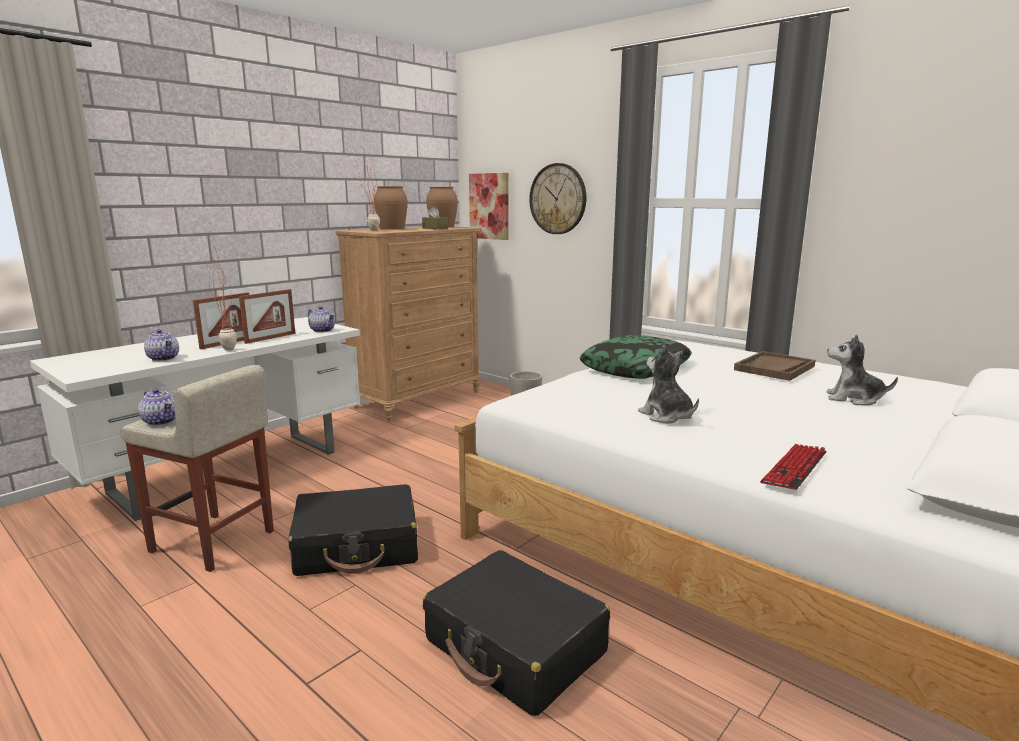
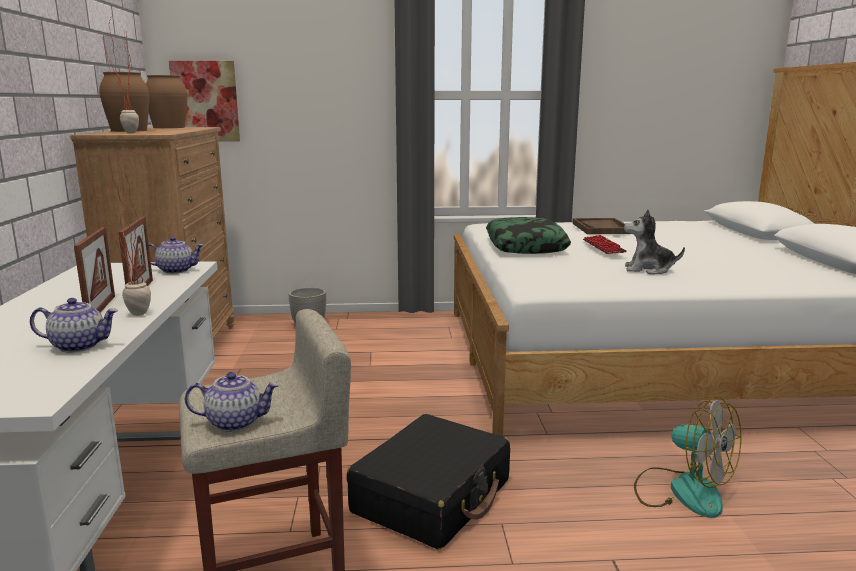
camera: 45 degrees left, 0 degrees up
brown tissue box [422,207,448,229] -> none
black suitcase [423,550,610,716] -> fan [634,397,742,518]
wall clock [529,163,586,234] -> none
keyboard [760,444,827,490] -> keyboard moved to [583,235,627,254]
plush toy [827,334,898,405] -> none

